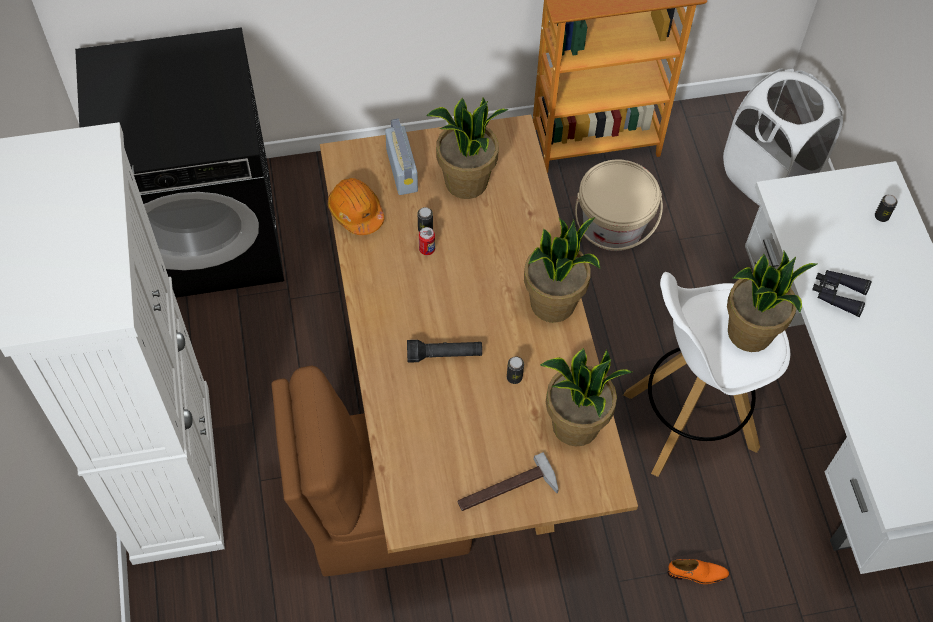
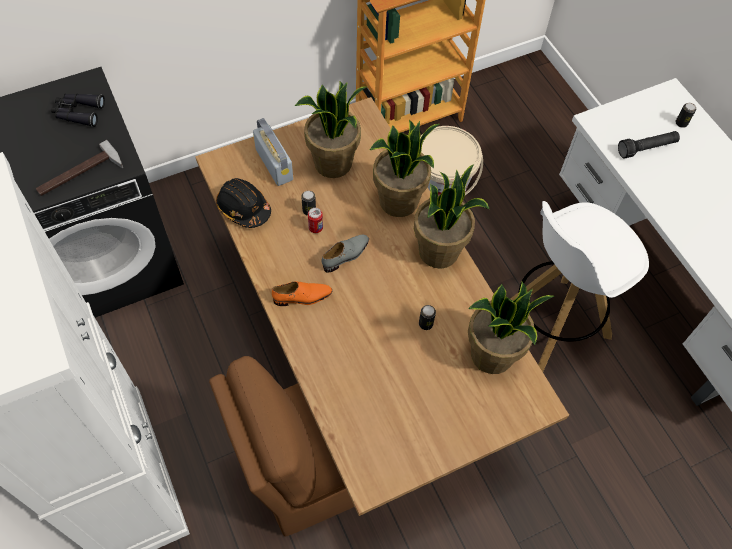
camera: 15 degrees left, 0 degrees up
orange hard hat [328,178,384,235] -> black hard hat [216,178,271,228]
black flashlight [407,340,482,363] -> black flashlight moved to [618,131,680,159]
hammer [458,452,559,511] -> hammer moved to [36,140,123,196]
orange shoe [668,559,729,584] -> orange shoe moved to [272,281,332,306]
white laundry basket [723,68,843,206] -> none
potted plant [727,251,817,352] -> potted plant moved to [370,120,439,217]
black binoculars [812,270,871,317] -> black binoculars moved to [51,94,105,127]
none -> grey shoe [322,235,369,273]

